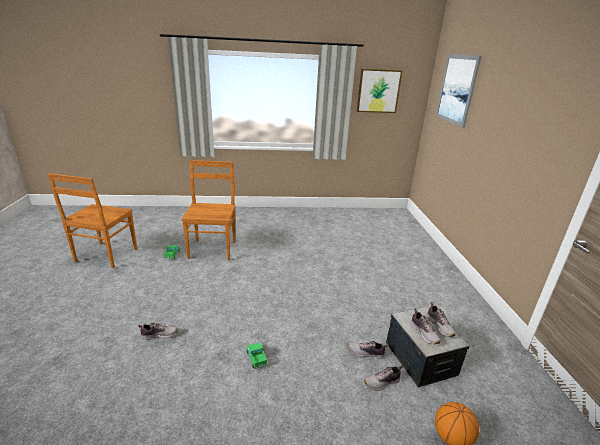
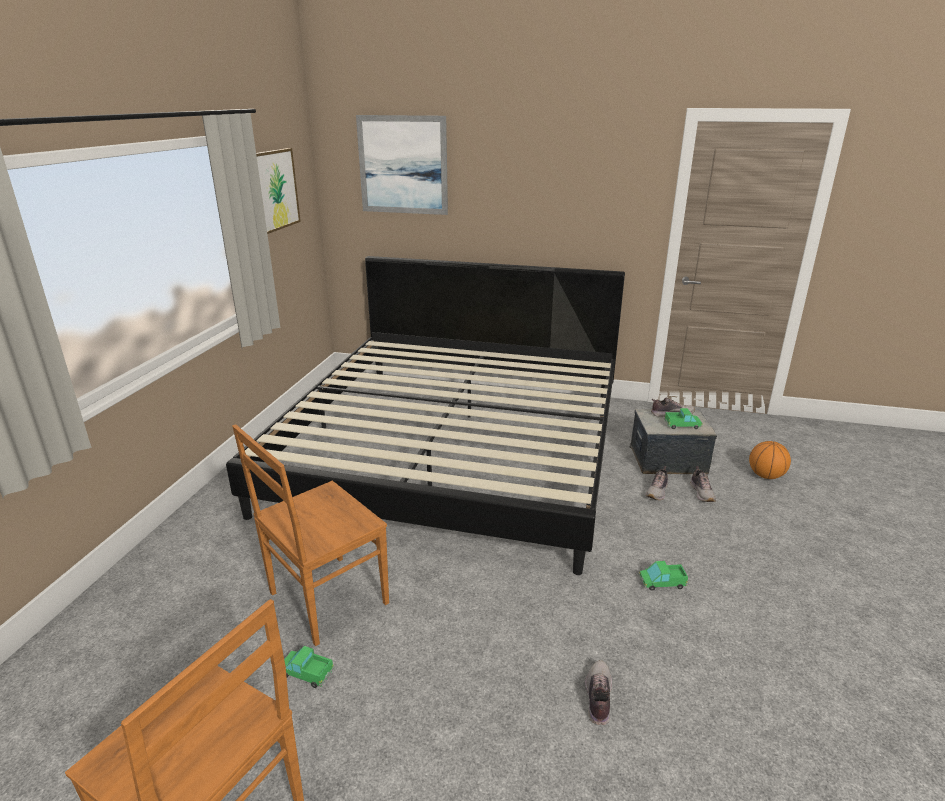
camera: 70 degrees left, 0 degrees up
brown chair [182,160,236,260] -> brown chair turned 60 degrees counterclockwise [232,424,389,646]
shoe [410,309,440,344] -> toy truck [664,408,703,429]
none -> bed [226,256,625,575]

